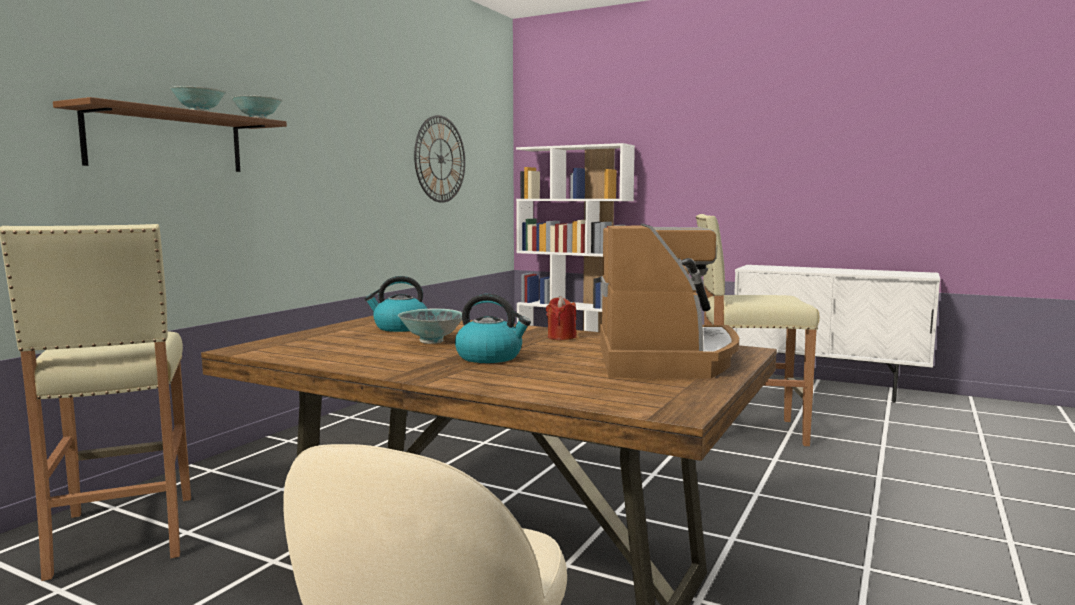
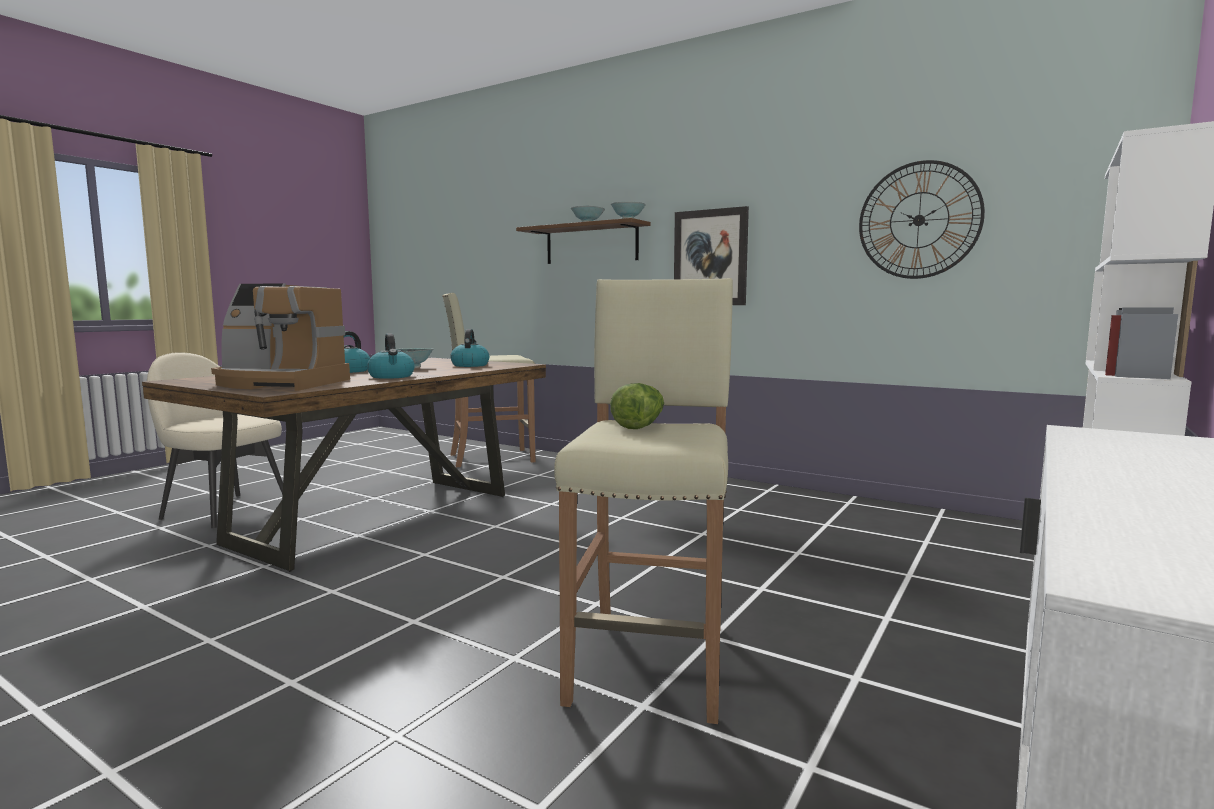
camera: 95 degrees right, 0 degrees up
red candle [546,296,577,340] -> kettle [367,333,415,379]
none -> lettuce [610,383,664,429]
none -> picture [674,206,749,305]

